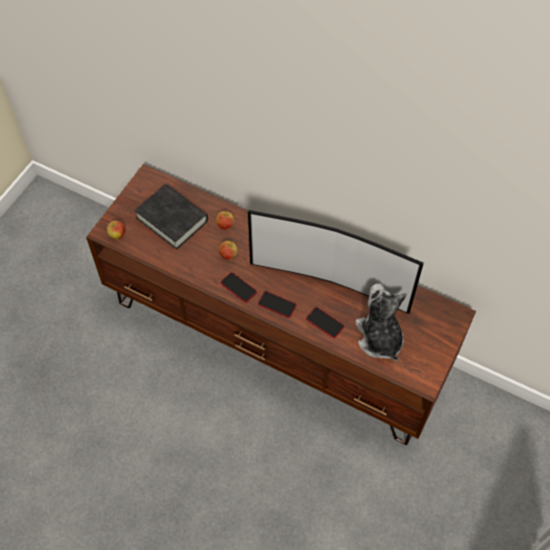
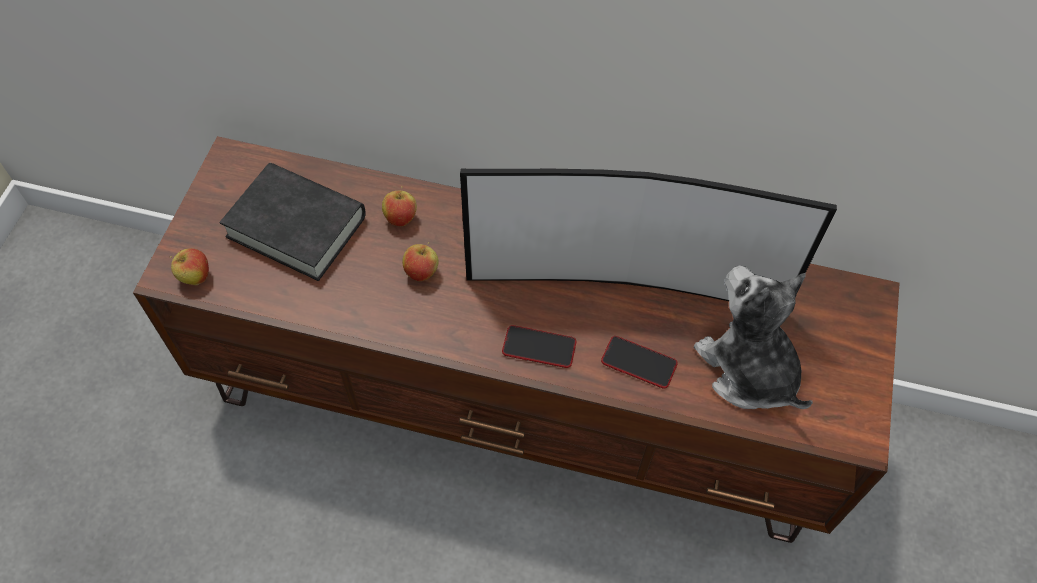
camera: 15 degrees left, 0 degrees up
phone [221,272,257,303] -> none

